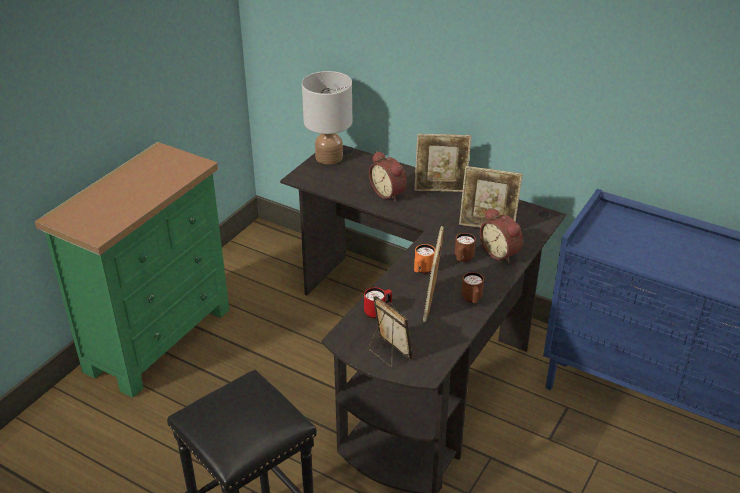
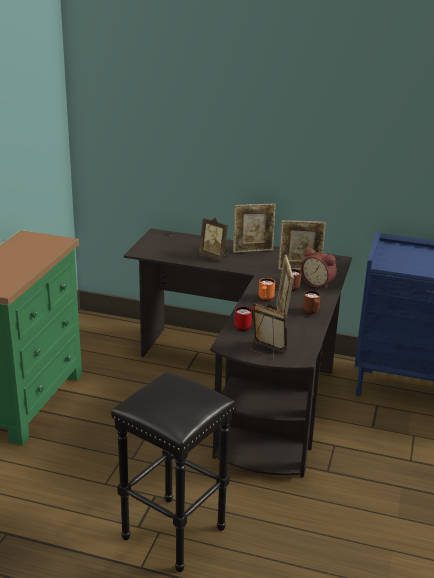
camera: 15 degrees left, 10 degrees down
grey table lamp [302,71,352,164] -> none
alarm clock [369,151,407,202] -> picture frame [199,218,228,260]

